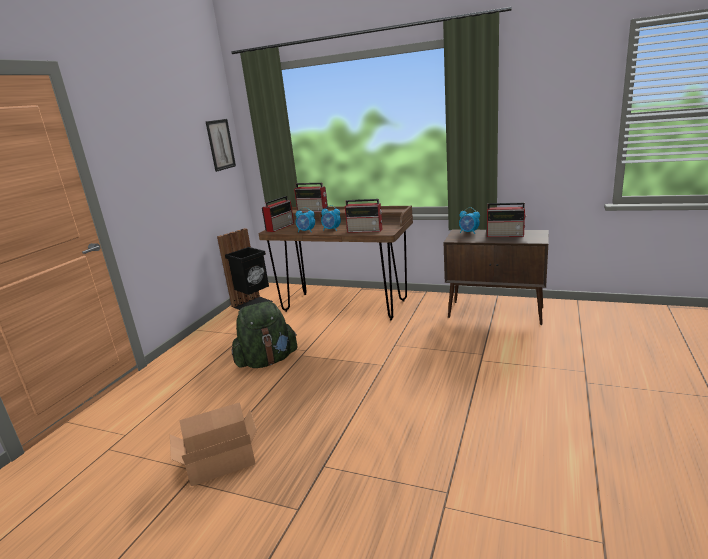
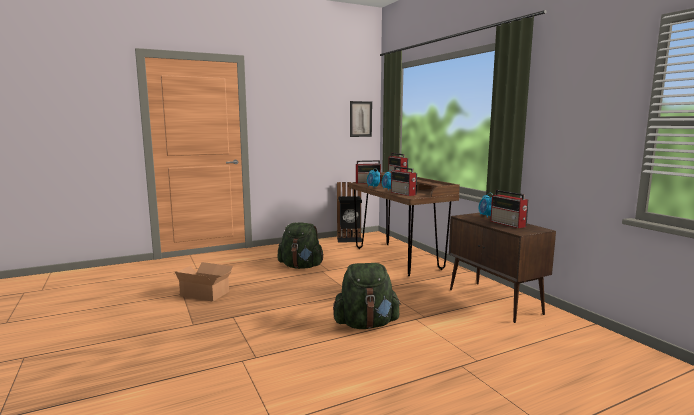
camera: 40 degrees right, 10 degrees down
none -> green backpack [333,263,401,329]

